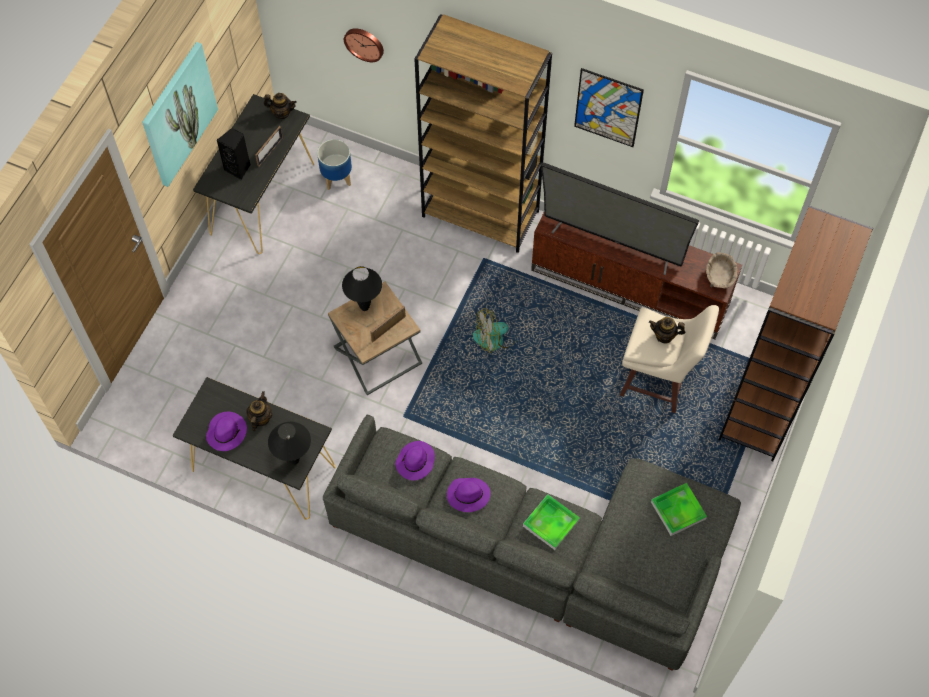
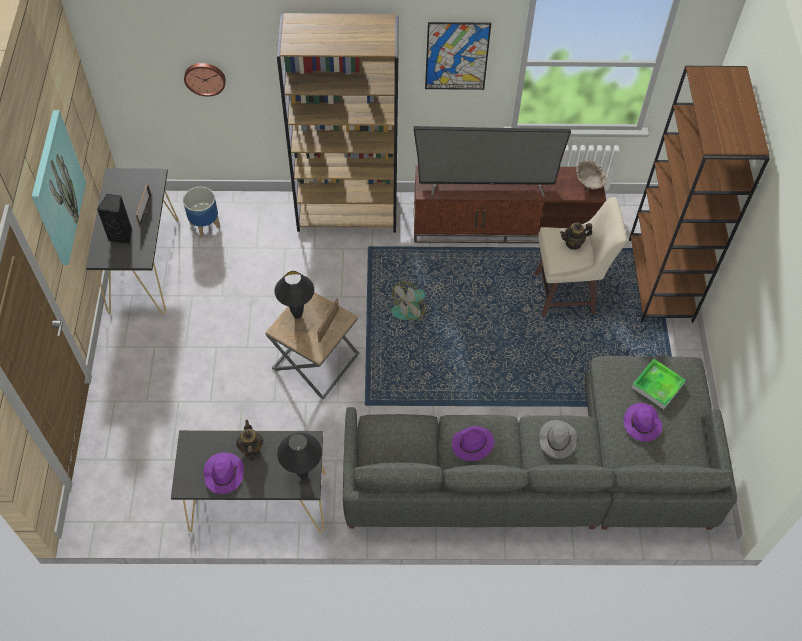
camera: 25 degrees left, 5 degrees down
teapot [264,93,297,119] -> none
purple hat [395,441,435,480] -> purple hat moved to [624,403,662,442]
tray [523,494,580,550] -> grey hat [539,420,577,459]

